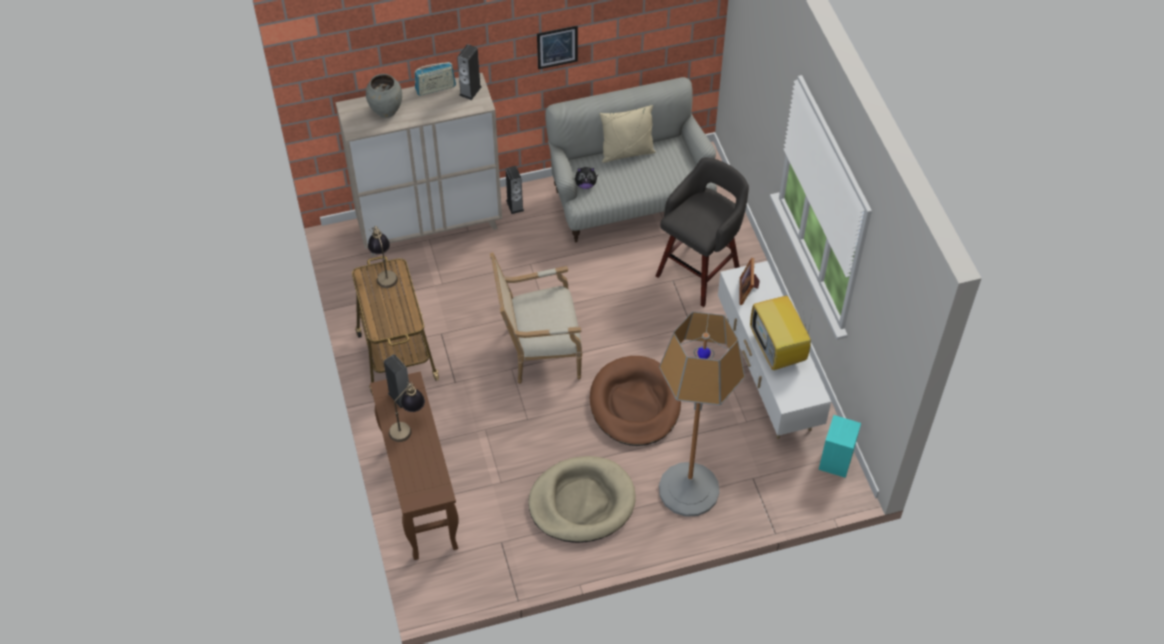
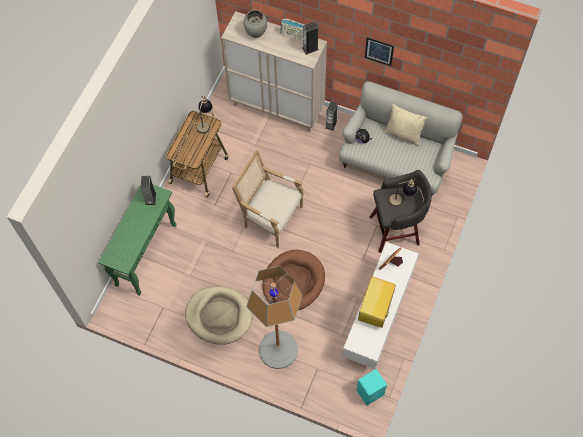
camera: 40 degrees right, 10 degrees up
brown console table [370,372,459,560] -> green console table [98,185,177,296]
table lamp [389,381,425,442] -> table lamp moved to [388,178,417,207]

